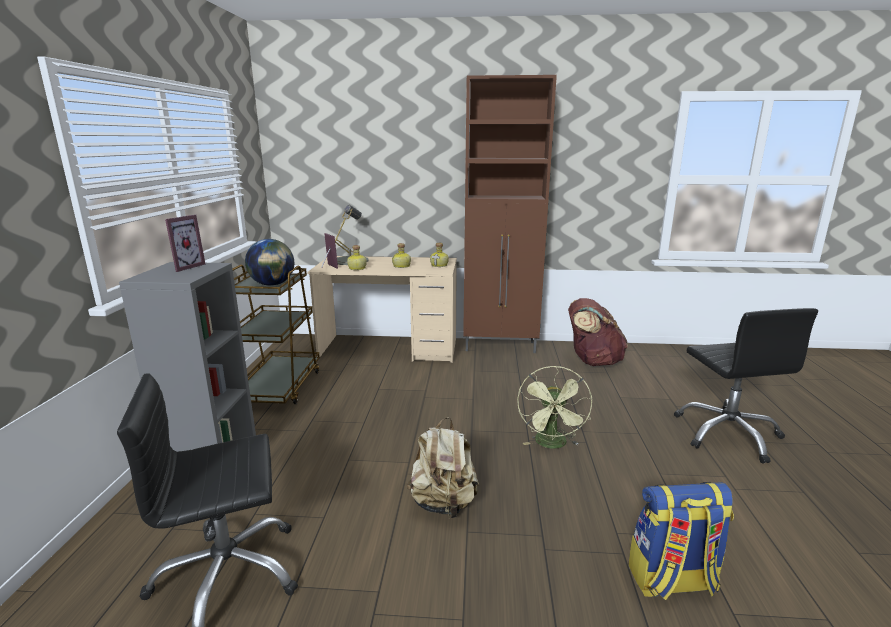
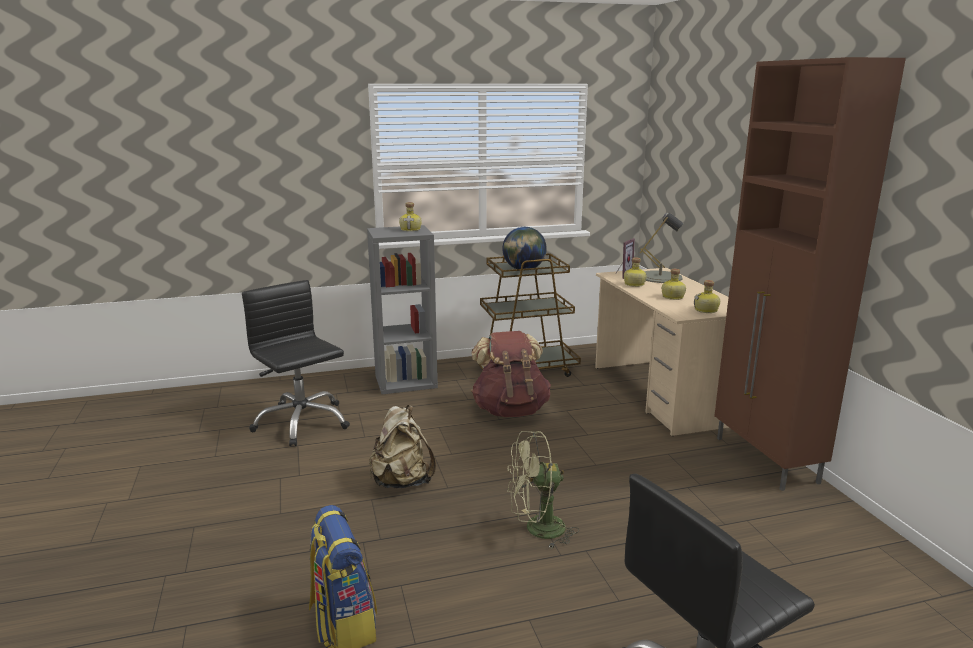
camera: 70 degrees right, 0 degrees up
picture frame [165,215,206,272] -> bottle [399,202,422,231]
brown backpack [568,298,628,366] -> brown backpack moved to [471,331,551,417]

